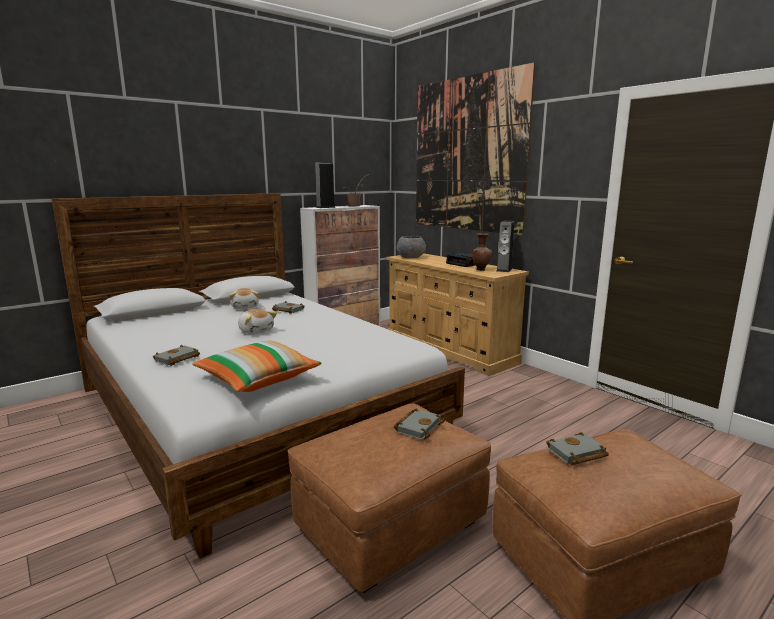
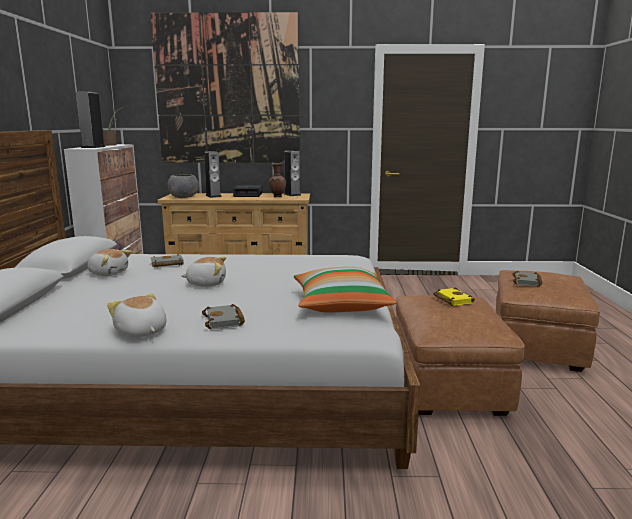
camera: 50 degrees left, 0 degrees up
grey book [394,409,445,440] -> yellow book [433,287,475,306]
none -> plush toy [107,293,166,337]
none -> speaker [204,151,222,198]

